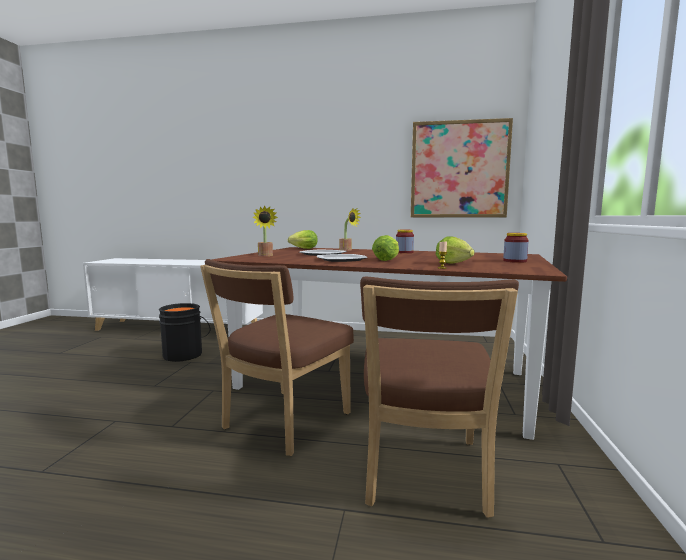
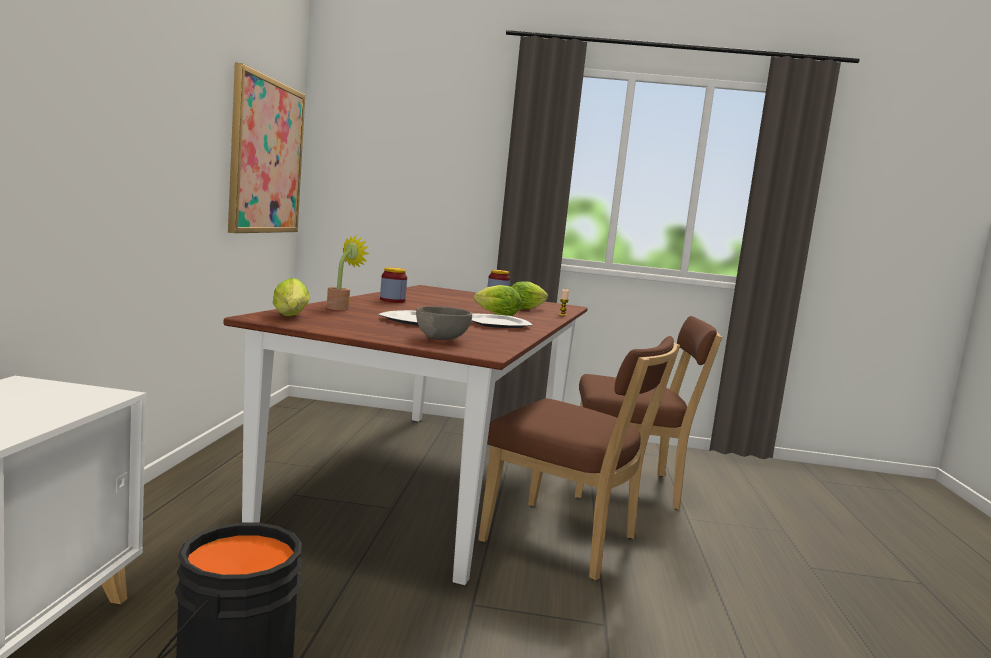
camera: 95 degrees left, 0 degrees up
potted plant [252,205,278,256] -> grey bowl [416,306,472,340]

